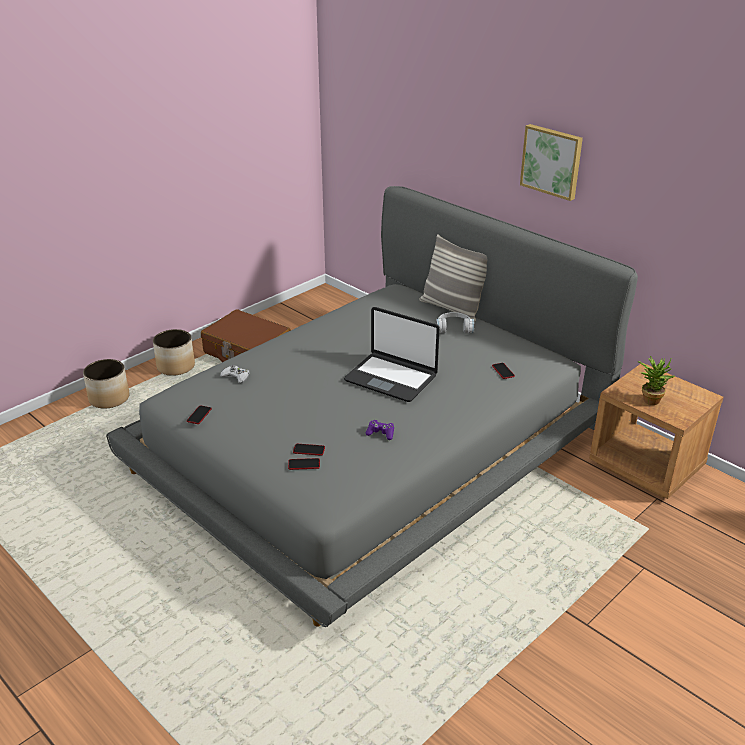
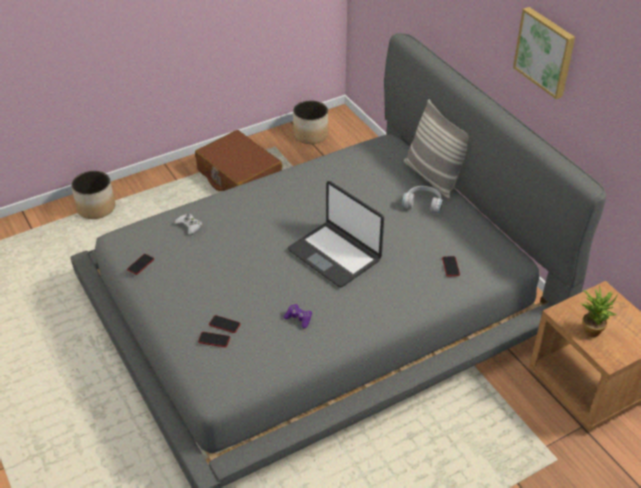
camera: 15 degrees right, 10 degrees up
planter [153,329,195,376] -> planter moved to [293,101,328,144]

